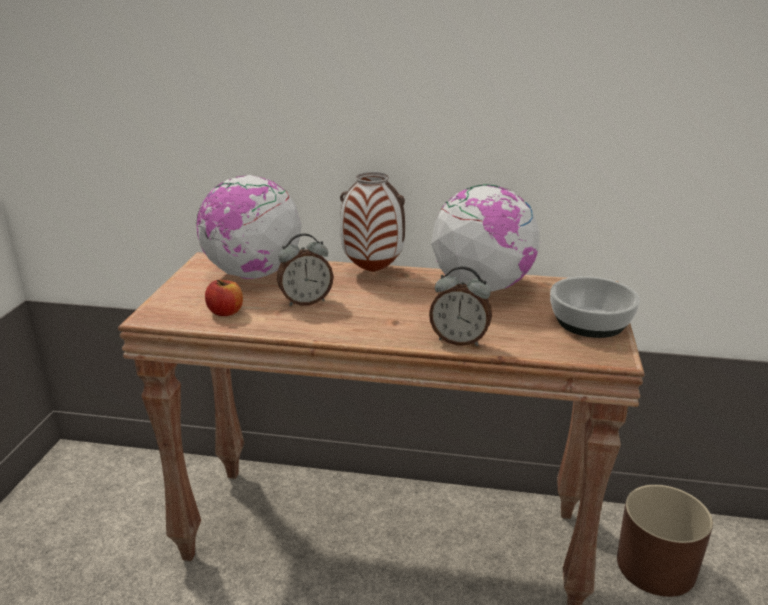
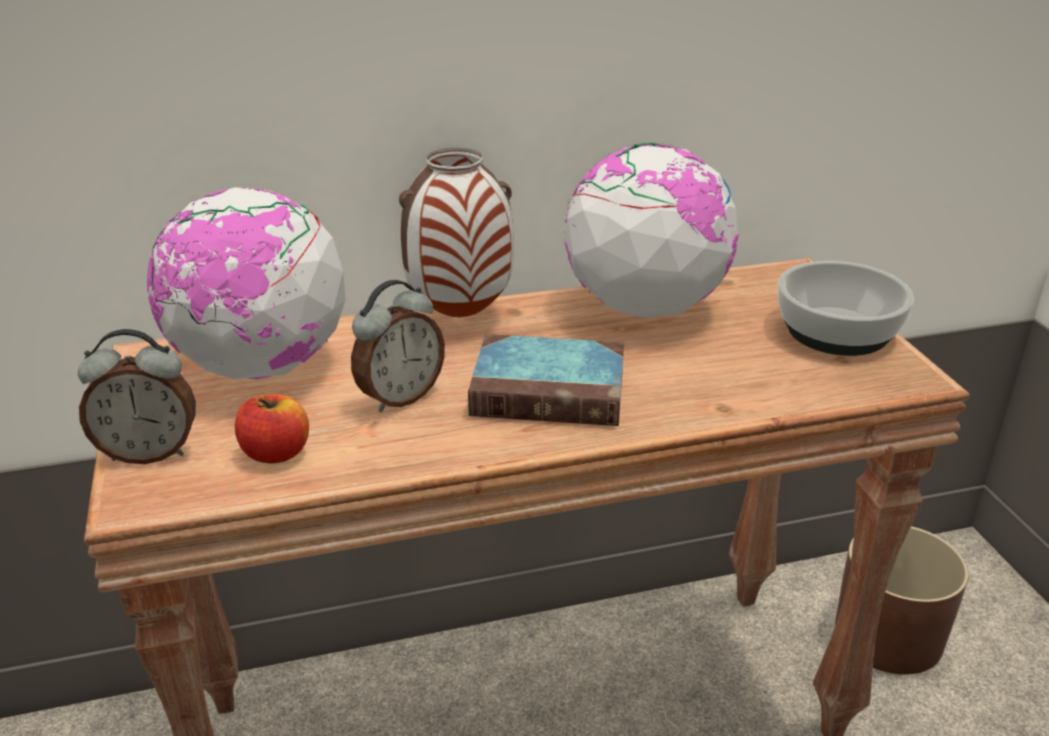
camera: 25 degrees left, 5 degrees up
alarm clock [429,266,492,346] -> alarm clock moved to [78,329,196,464]
none -> book [468,334,624,426]

